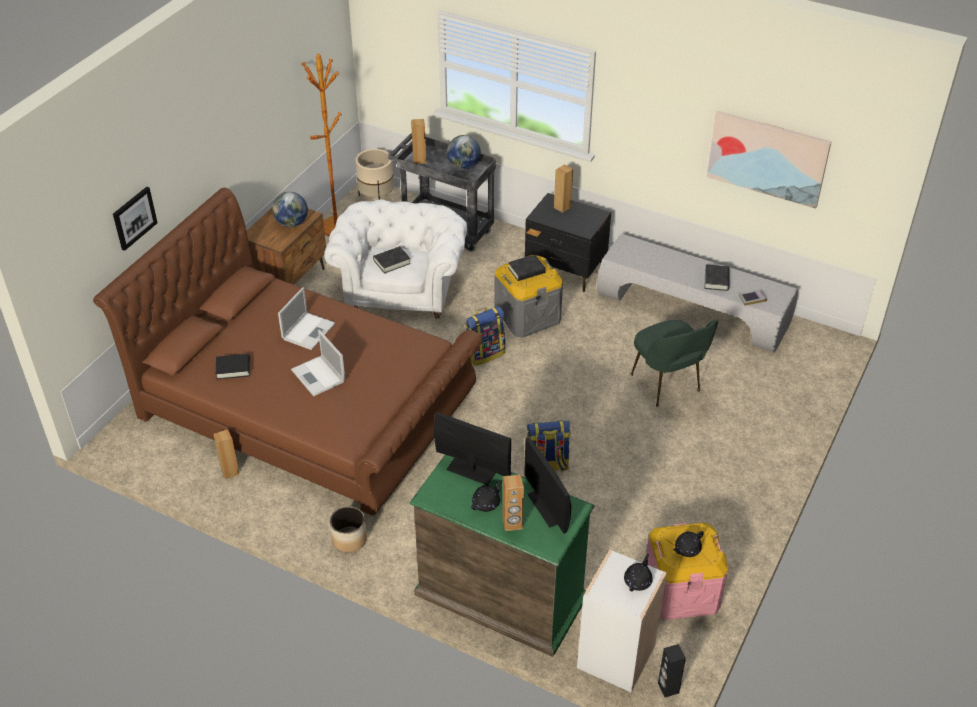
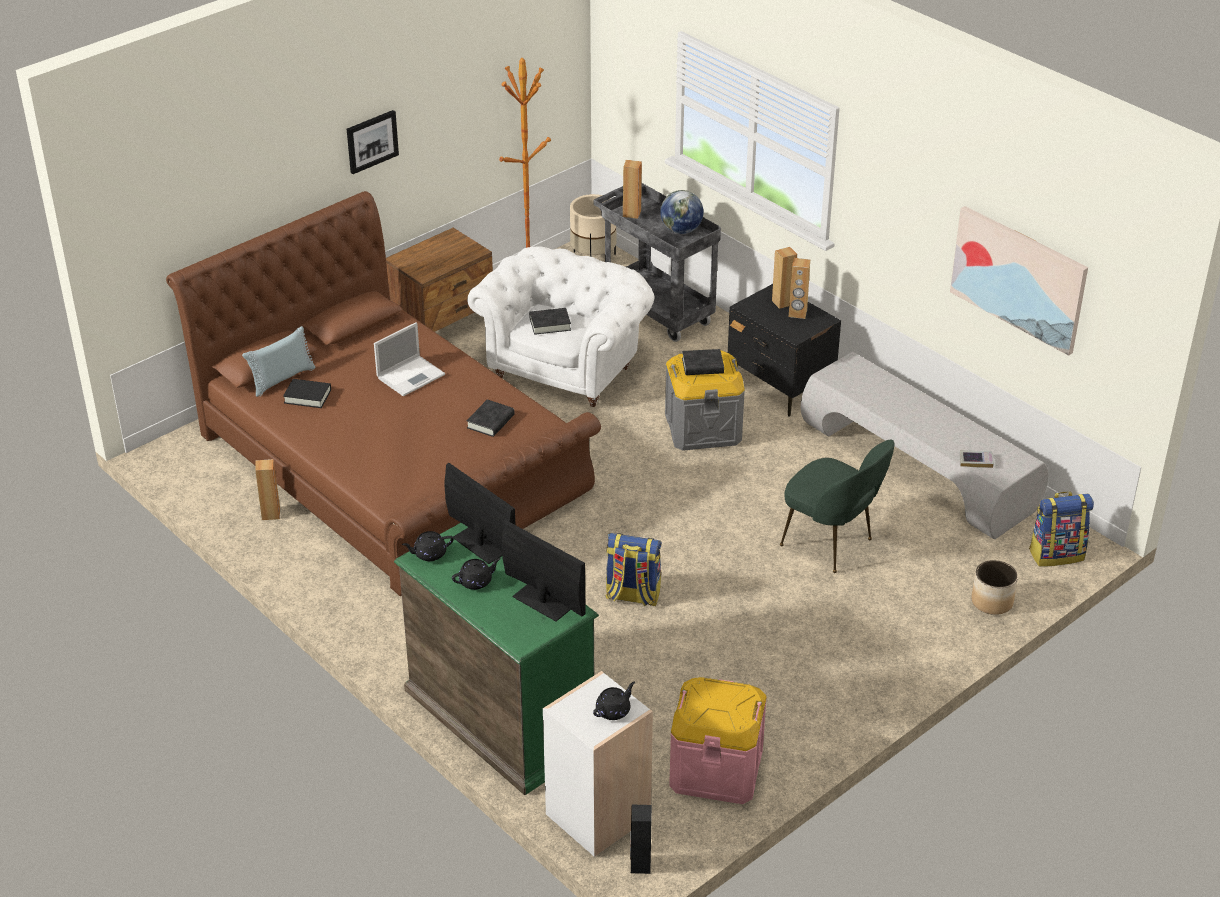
camera: 20 degrees right, 5 degrees down
picture [113,187,158,251] -> picture moved to [347,110,399,174]
globe [272,192,308,227] -> none
laptop [291,330,345,396] -> none
planter [330,506,367,552] -> planter moved to [971,560,1018,615]
backpack [465,306,505,366] -> backpack moved to [1029,492,1094,567]
brown speaker [502,474,524,531] -> brown speaker moved to [789,258,810,319]
monitor [524,437,571,534] -> monitor turned 135 degrees clockwise [502,520,586,622]
green chair [631,320,718,407] -> green chair turned 45 degrees counterclockwise [780,440,894,573]
black teapot [673,531,704,557] -> black teapot moved to [402,531,454,561]
black book [705,264,729,291] -> black book moved to [467,399,514,437]
none -> blue pillow [242,326,315,397]

